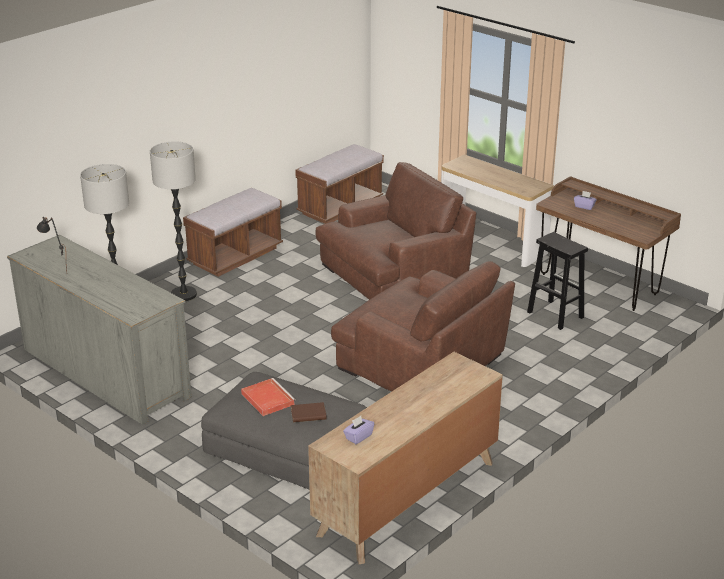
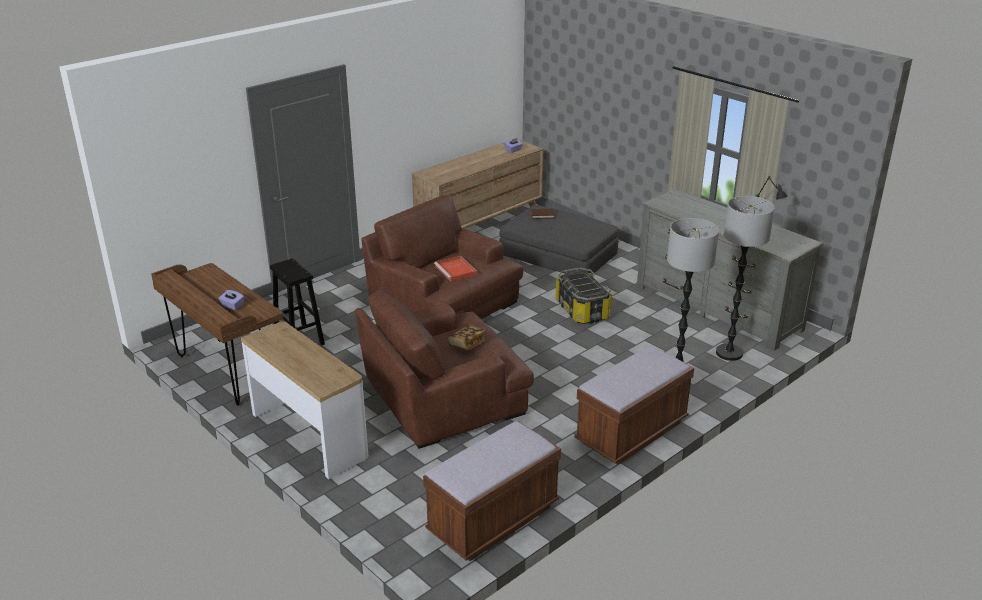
camera: 175 degrees left, 0 degrees up
red tray [241,378,296,416] -> red tray moved to [434,256,477,282]
none -> book [448,325,486,351]
none -> storage box [556,268,612,324]

